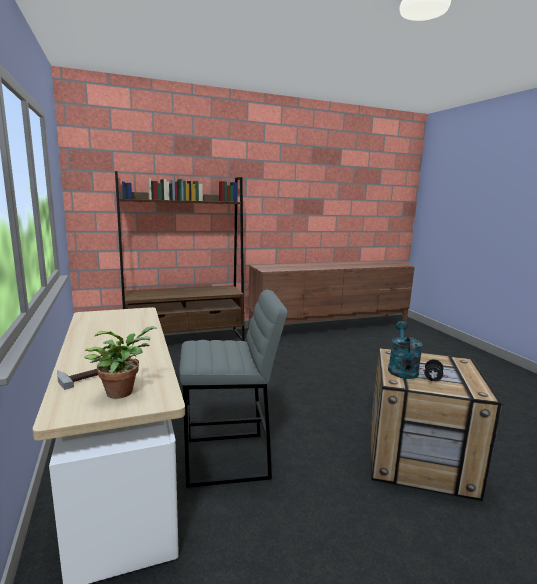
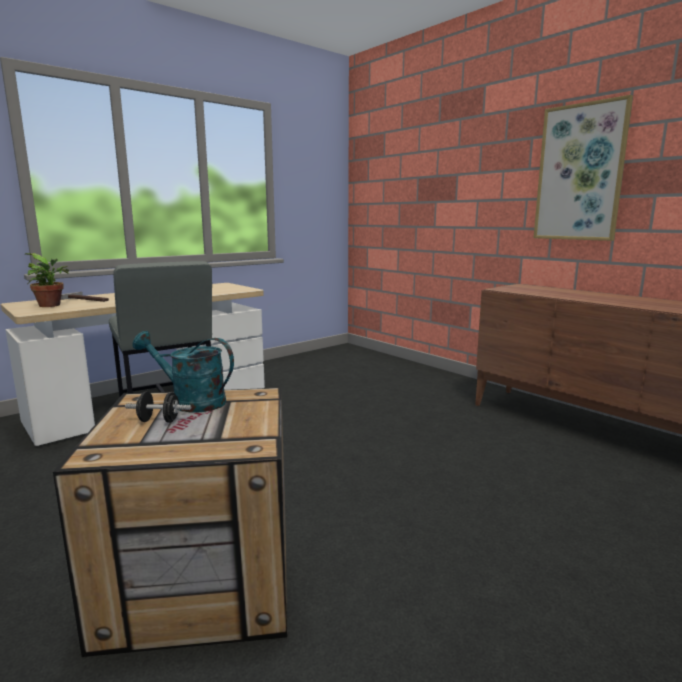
camera: 70 degrees right, 0 degrees up
brown bookcase [115,171,244,341] -> none
turquoise watering can [388,321,423,379] -> turquoise watering can turned 150 degrees counterclockwise [132,331,234,412]
none -> picture [533,95,633,241]

